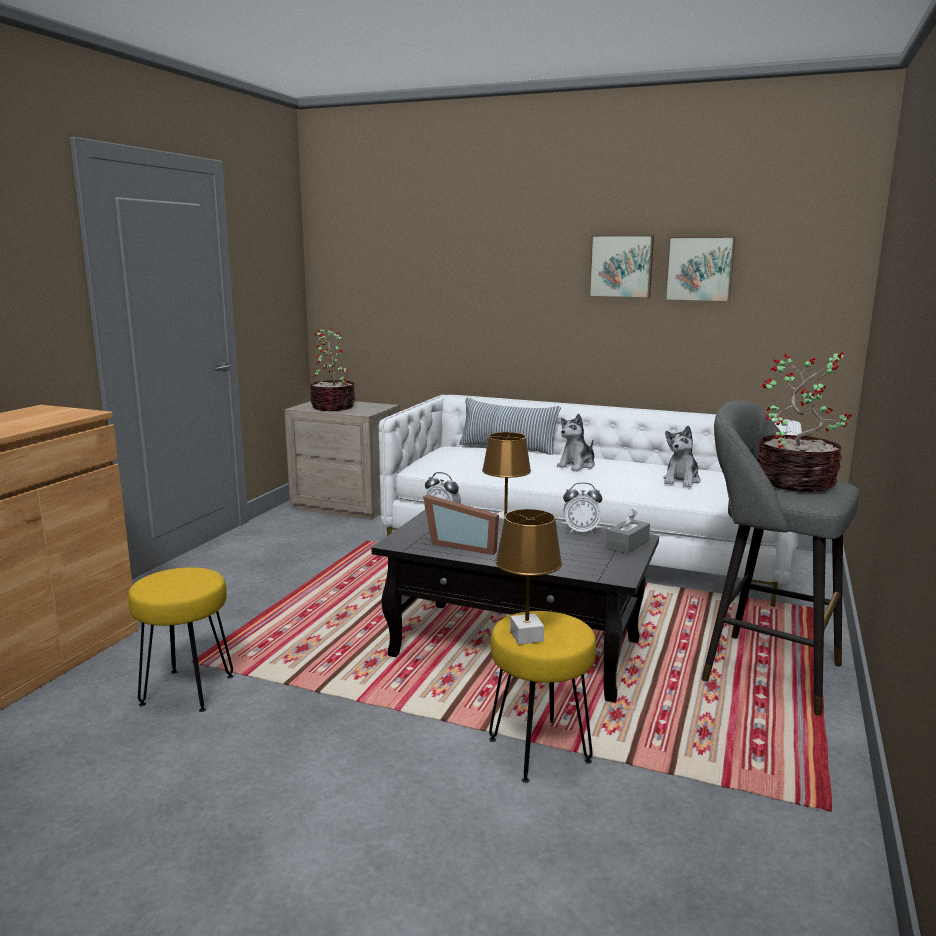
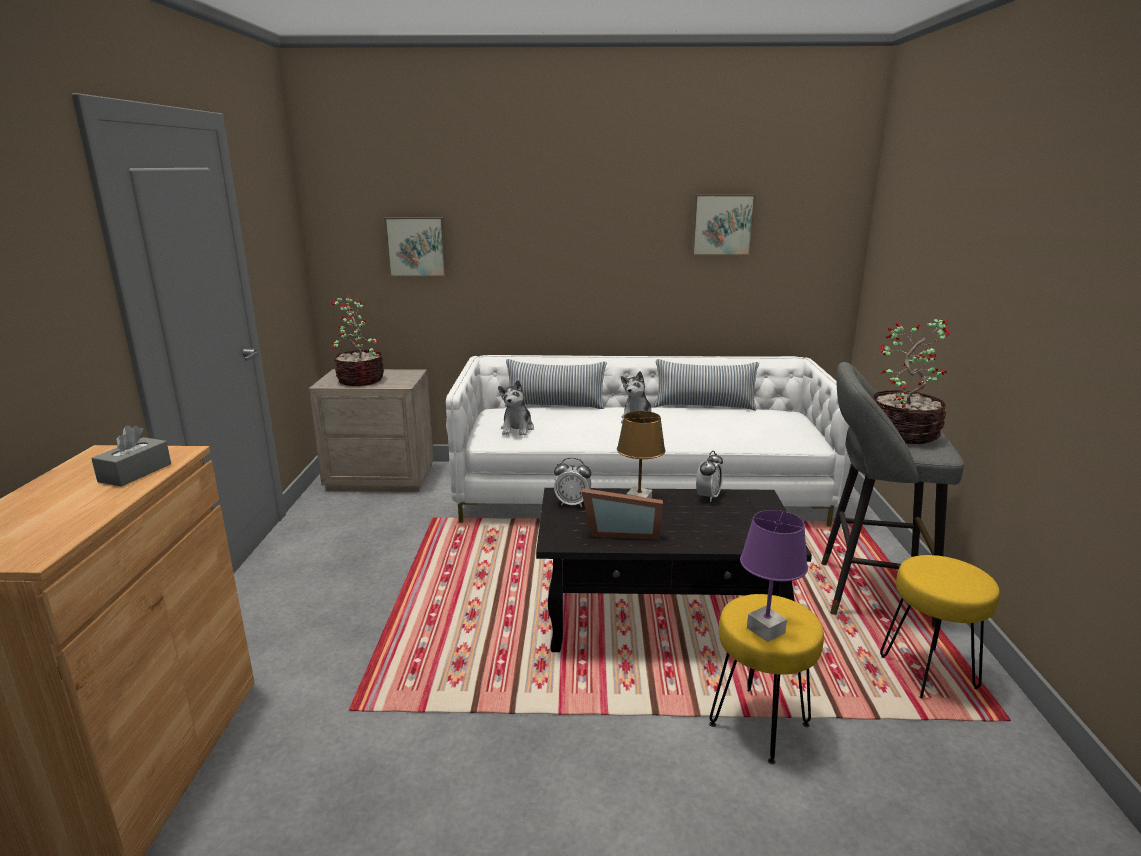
camera: 20 degrees left, 5 degrees up
yellow stool [128,567,234,712] -> yellow stool moved to [880,555,1000,698]
brown table lamp [495,509,562,645] -> purple table lamp [740,510,808,642]
alarm clock [563,482,602,534] -> alarm clock turned 45 degrees counterclockwise [696,451,723,502]
picture [588,235,654,299] -> picture moved to [384,217,447,277]
grey tissue box [606,509,650,554] -> grey tissue box moved to [91,425,171,487]
plush toy [663,426,701,487] -> plush toy moved to [498,380,534,436]
none -> pillow [654,359,759,411]

